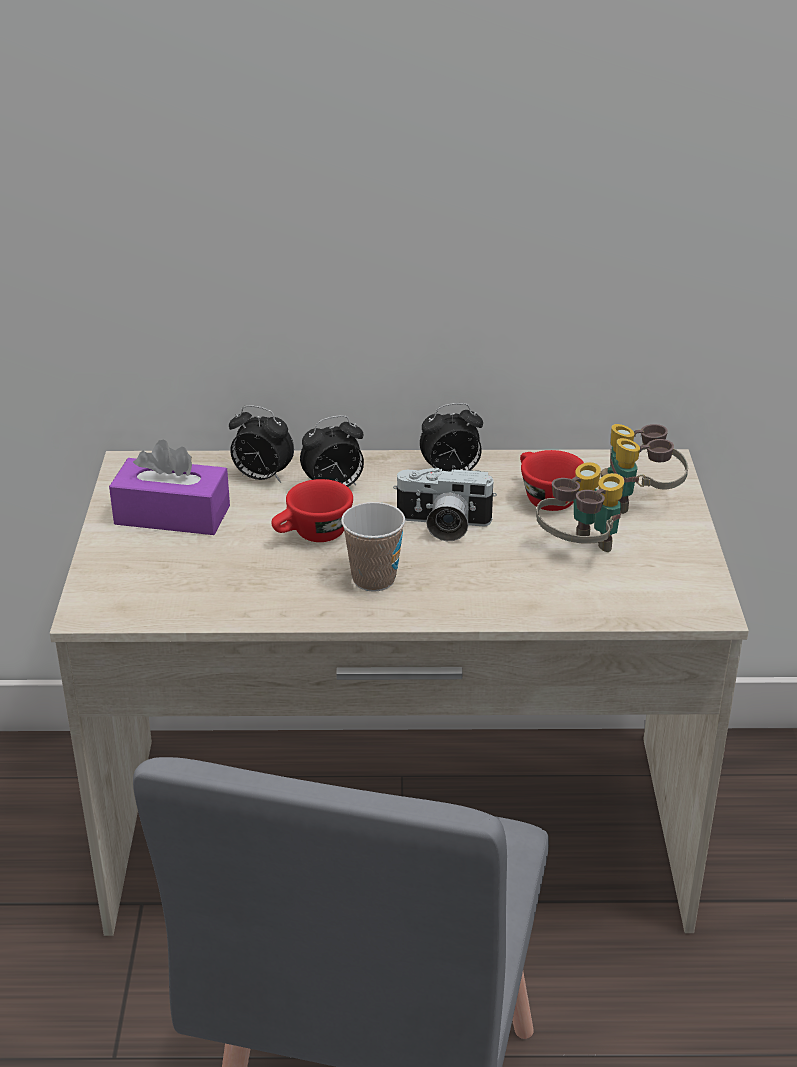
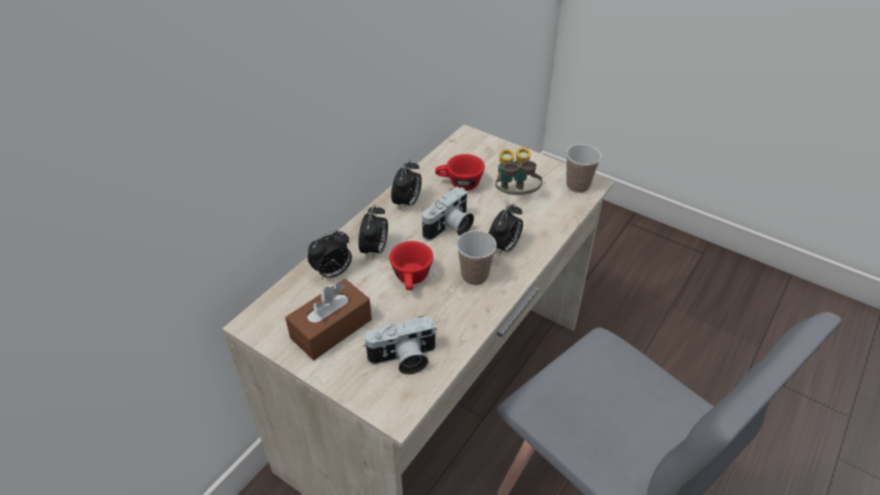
camera: 55 degrees left, 10 degrees up
purple tissue box [109,440,230,535] -> brown tissue box [285,279,372,360]
binoculars [601,424,688,514] -> none
none -> camera [363,316,437,375]
none -> alarm clock [488,203,523,256]
none -> cup [566,144,601,193]

